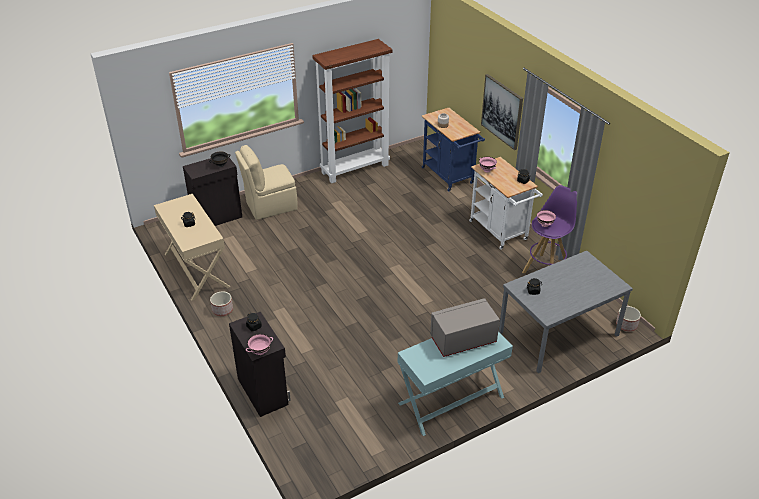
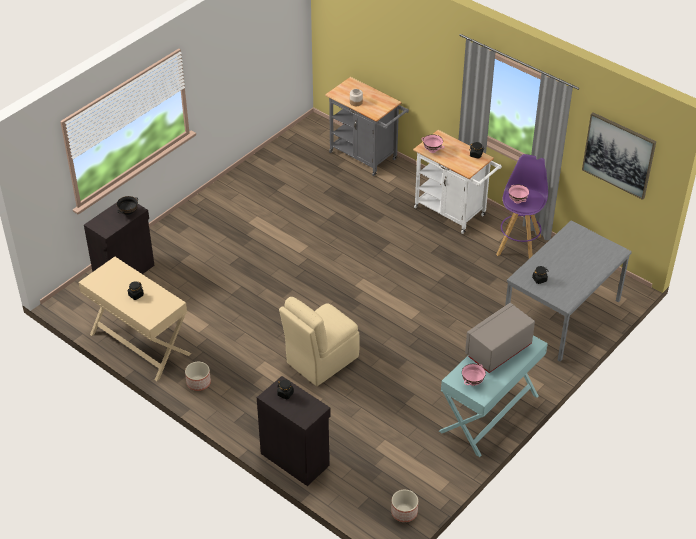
camera: 20 degrees left, 5 degrees up
beige chair [235,145,298,220] -> beige chair moved to [279,297,360,386]
pink bowl [246,334,273,355] -> pink bowl moved to [462,364,486,386]
brown bookcase [312,39,392,183] -> none
blue cart [422,108,485,192] -> grey cart [325,77,409,176]
picture [481,74,523,150] -> picture moved to [582,112,656,200]
planter [616,306,641,332] -> planter moved to [391,490,418,522]

